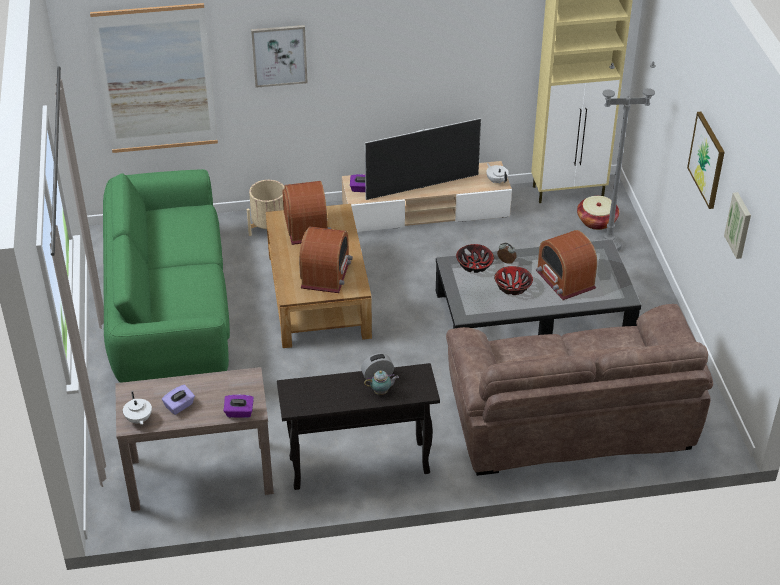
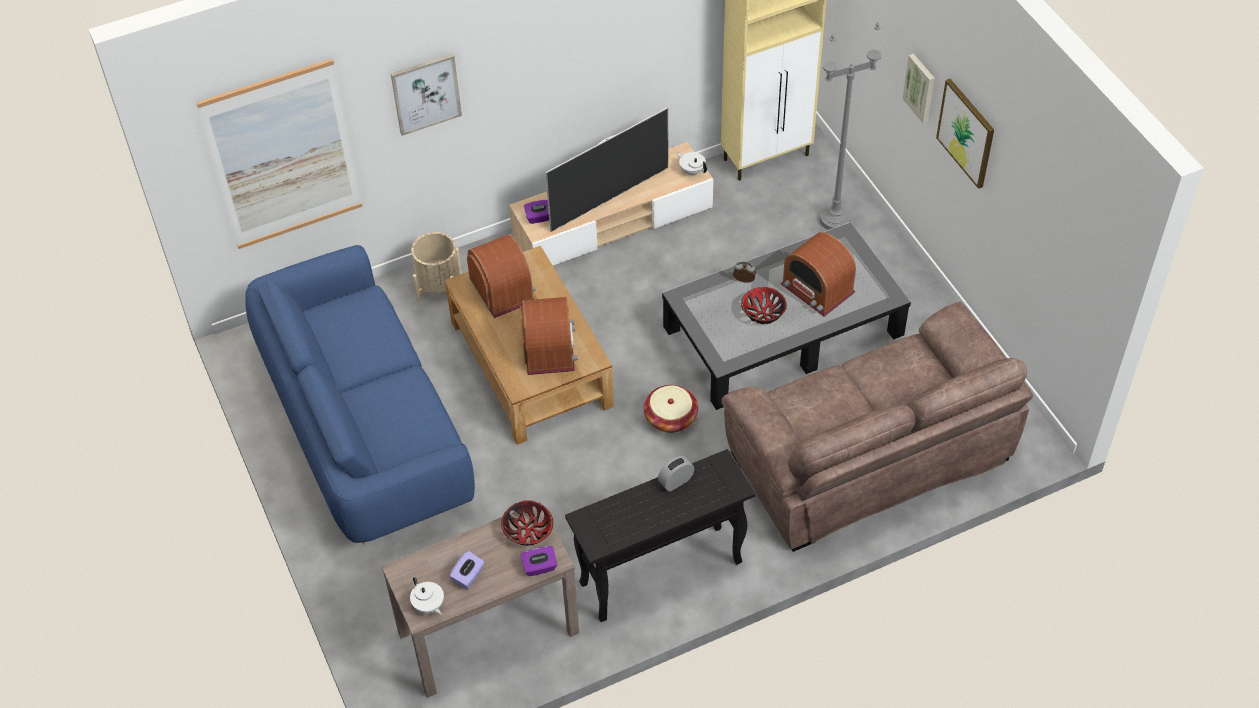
camera: 15 degrees left, 10 degrees up
green sofa [103,169,230,383] -> blue sofa [245,245,475,545]
teapot [364,370,399,395] -> none
bowl [456,244,494,273] -> bowl moved to [501,500,553,546]
basket [577,196,619,230] -> basket moved to [644,385,698,433]
picture [724,192,751,259] -> picture moved to [903,54,935,123]

